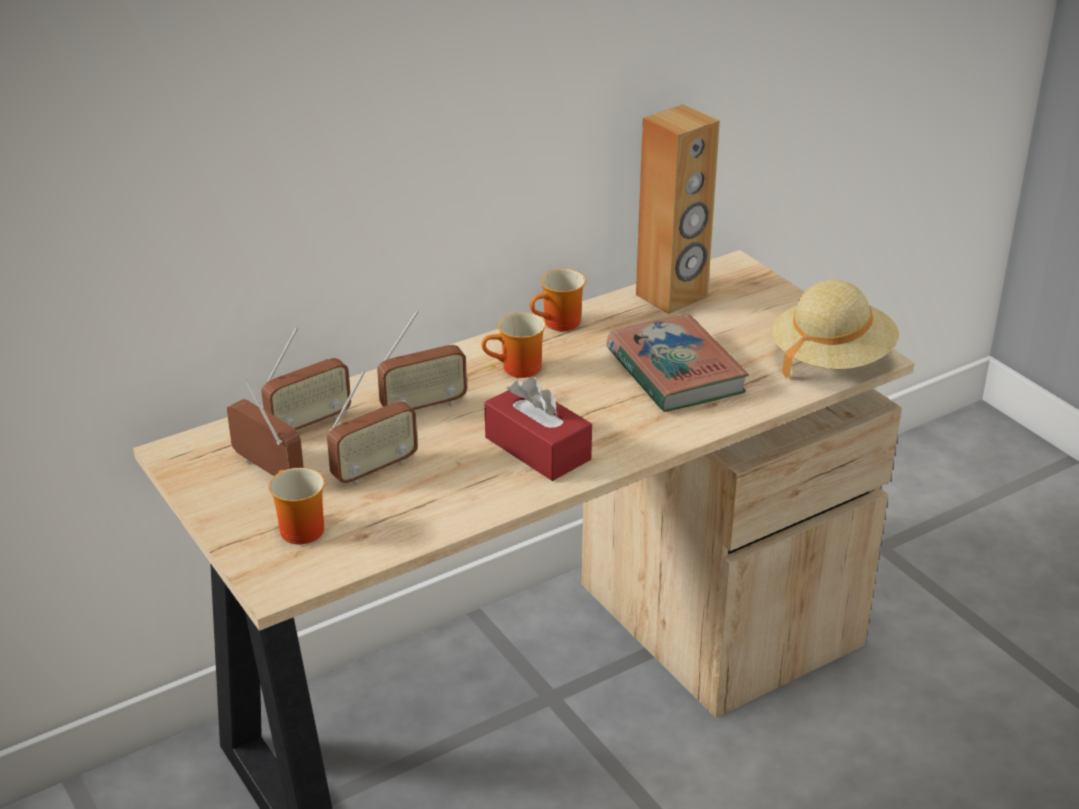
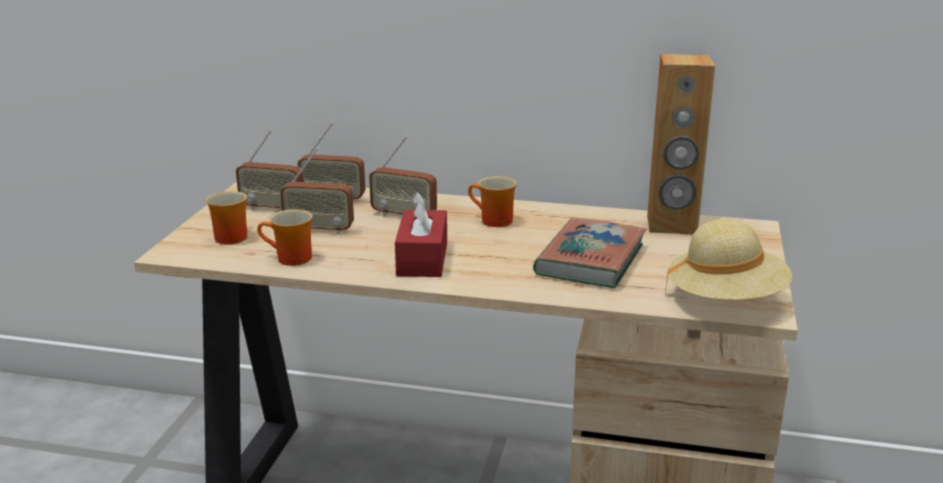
camera: 45 degrees right, 10 degrees down
radio [227,380,304,476] -> radio turned 105 degrees clockwise [236,130,304,210]
mug [530,269,586,331] -> mug moved to [257,209,313,266]

